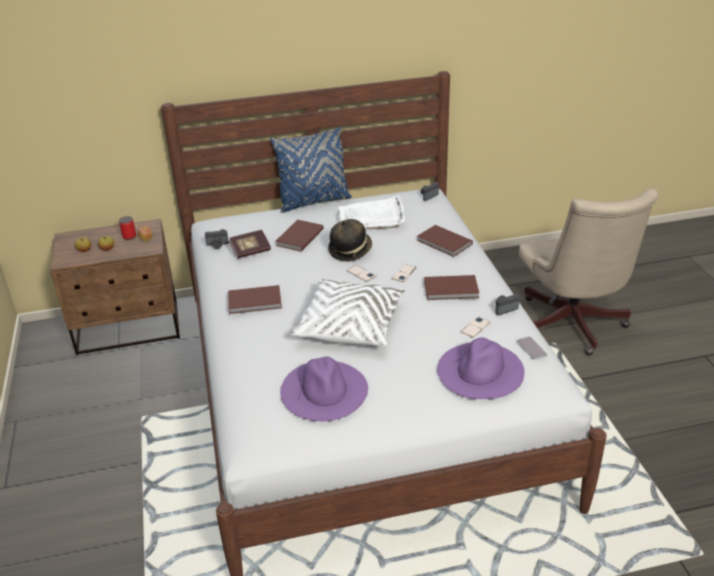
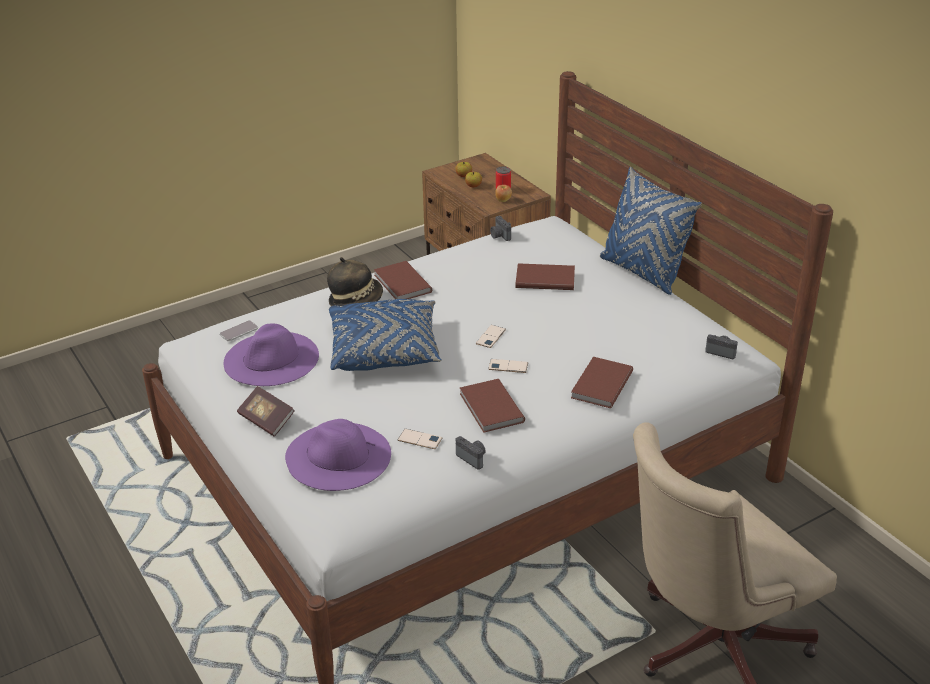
camera: 70 degrees right, 0 degrees up
book [229,230,271,258] -> book moved to [237,386,295,437]
white pillow [290,279,405,346] -> blue pillow [329,299,442,371]
hat [328,219,372,261] -> hat moved to [327,257,383,306]
white tray [339,195,405,229] -> none
phone [517,336,547,360] -> phone moved to [220,320,258,341]

